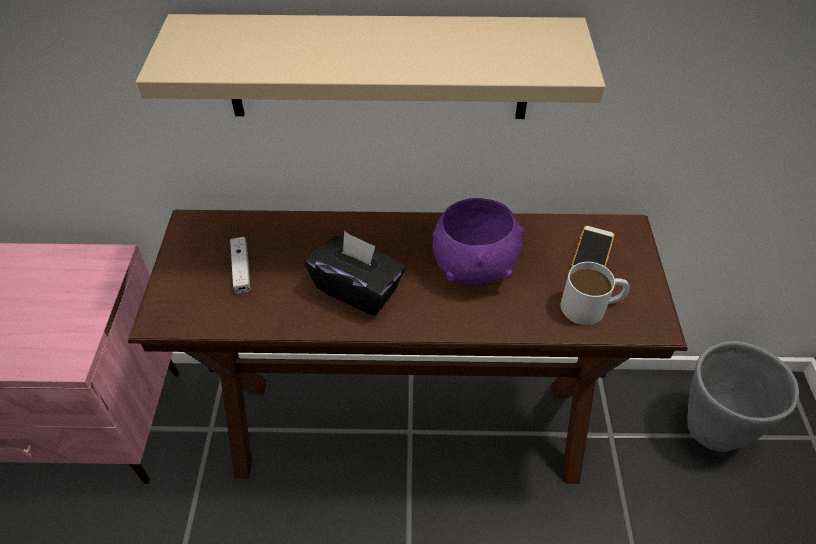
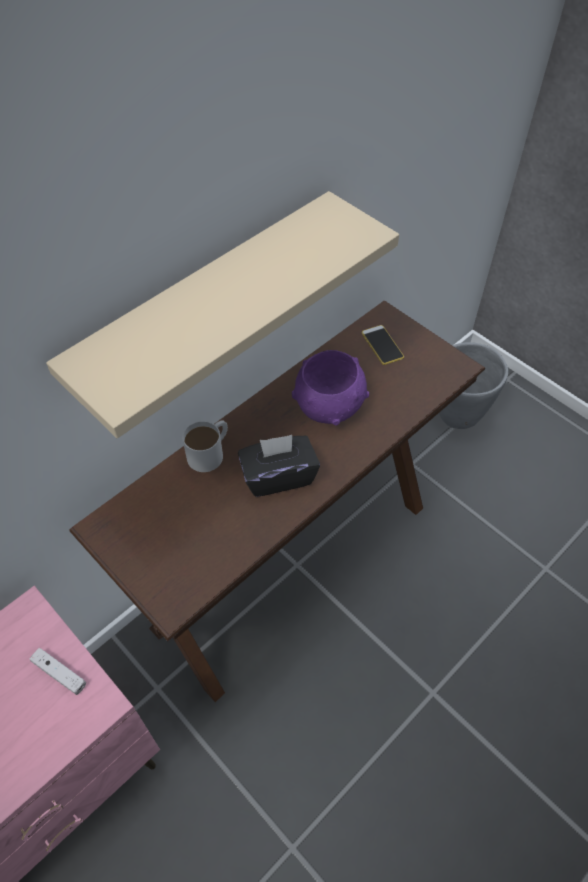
camera: 45 degrees left, 5 degrees up
white game controller [230,237,250,294] -> white game controller moved to [30,648,86,695]
white mug [561,262,630,325] -> white mug moved to [182,420,228,472]

